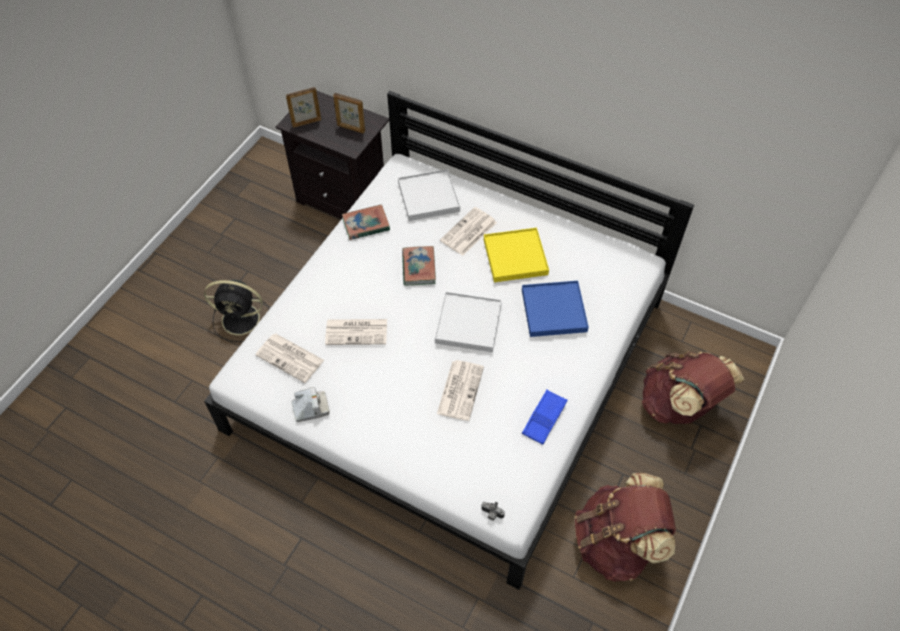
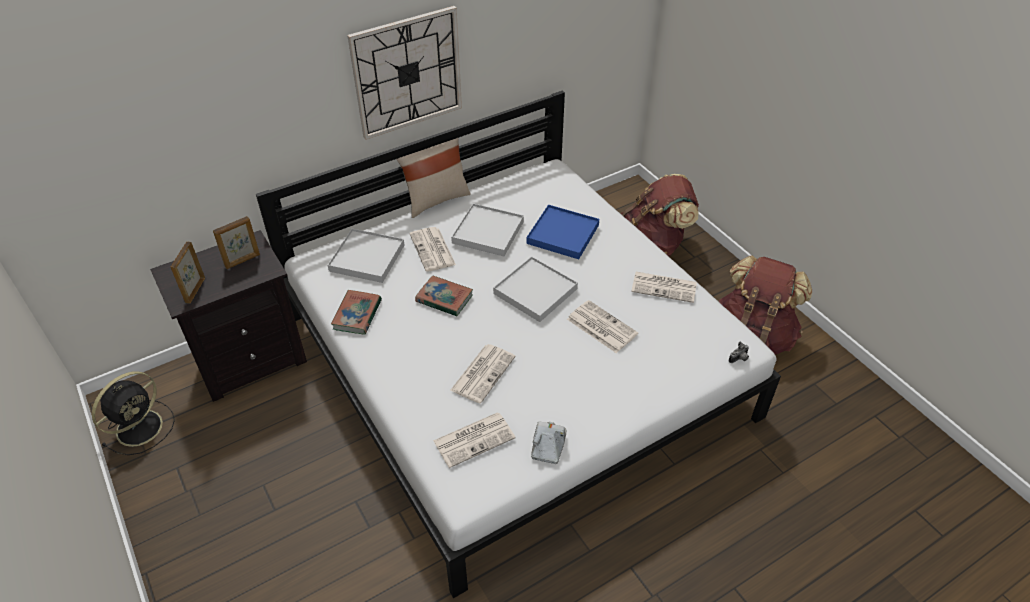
camera: 60 degrees left, 10 degrees down
black fan [204,280,269,342] -> black fan moved to [92,371,175,455]
yellow tray [484,228,549,282] -> white tray [451,203,524,256]
blue tray [522,390,567,445] -> newspaper [631,272,697,303]
none -> wall clock [347,6,462,140]
none -> beige pillow [396,138,471,218]

